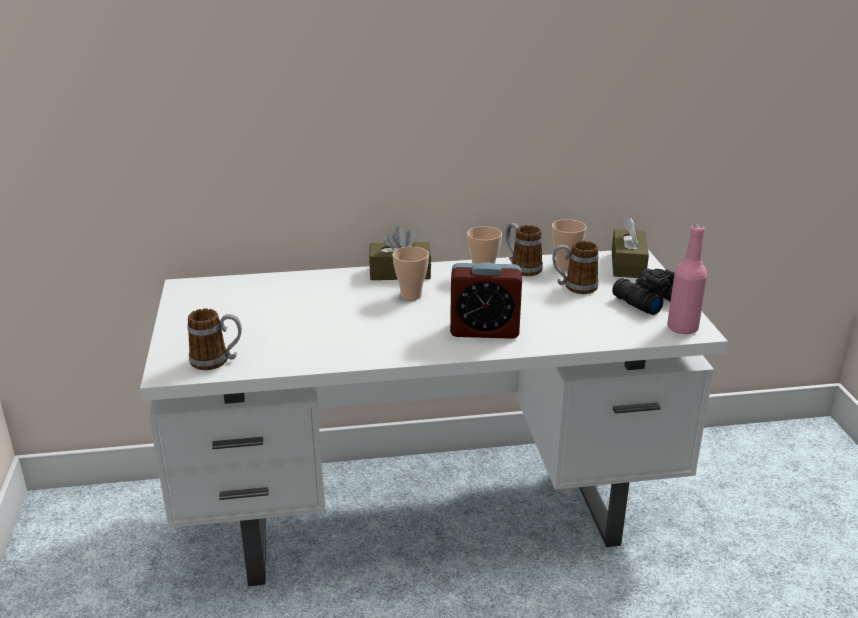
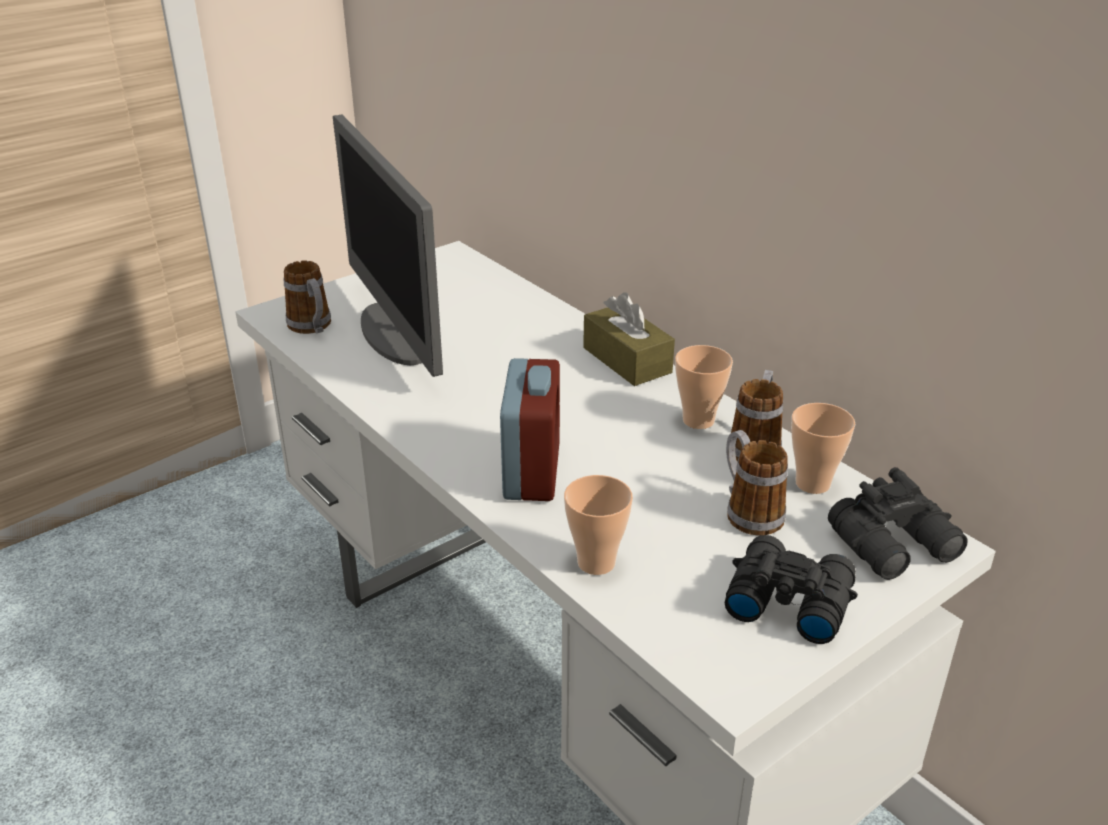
camera: 60 degrees right, 5 degrees up
cup [393,246,429,300] -> cup moved to [564,475,633,575]
alarm clock [450,262,522,339] -> alarm clock turned 150 degrees counterclockwise [500,358,560,501]
brown tissue box [612,217,649,278] -> black binoculars [828,467,968,580]
pink bottle [667,224,707,335] -> none
none -> monitor [333,115,443,377]

